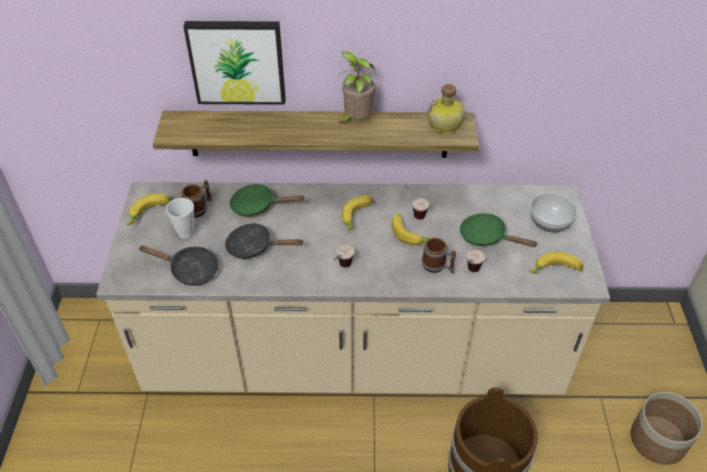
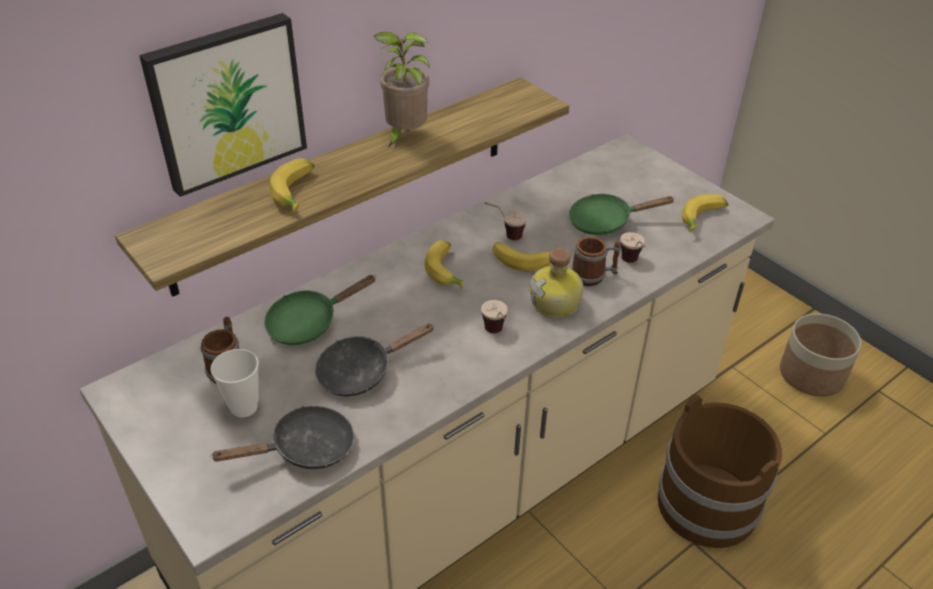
camera: 40 degrees left, 5 degrees down
banana [127,194,171,225] -> banana moved to [269,158,315,213]
bottle [427,84,465,134] -> bottle moved to [530,248,584,318]
bowl [530,193,577,232] -> none

